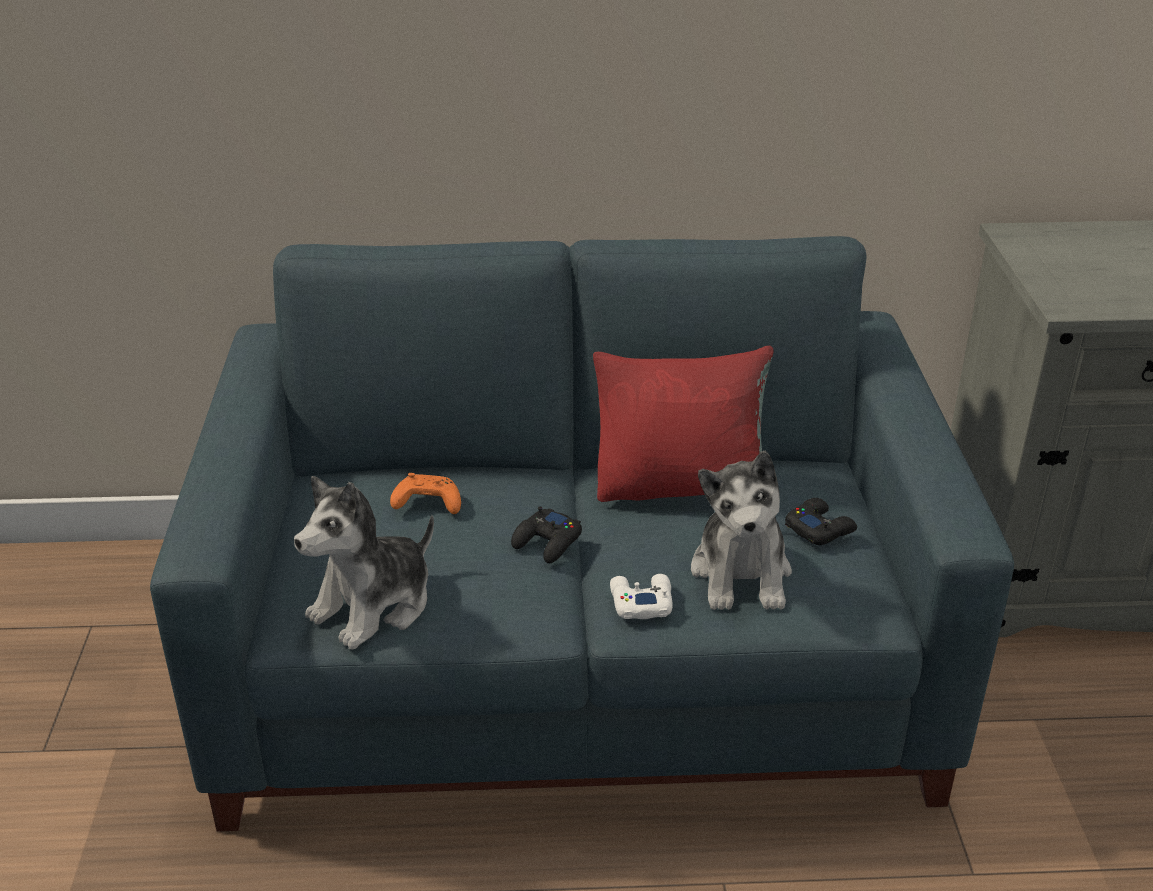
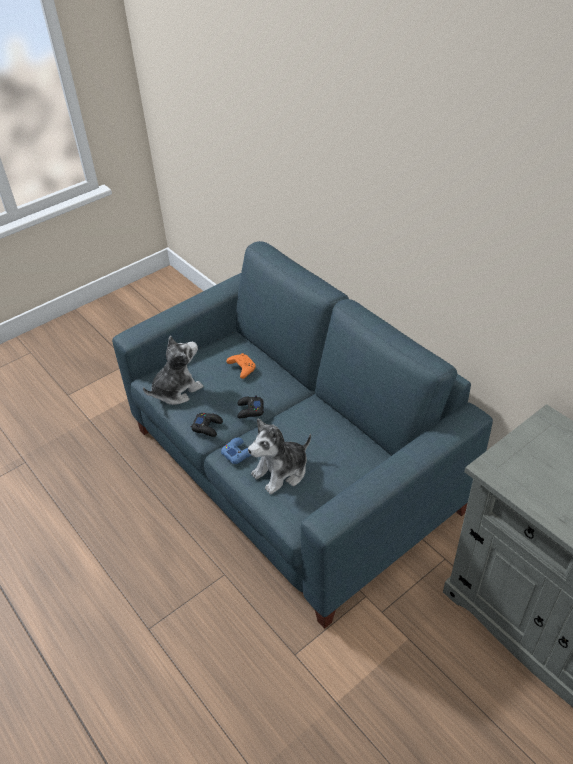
camera: 55 degrees right, 10 degrees up
plush toy [294,476,434,650] -> plush toy turned 135 degrees clockwise [143,336,203,405]
red pillow [593,346,773,502] -> none
white game controller [610,574,673,619] -> blue game controller [221,438,251,464]
black game controller [785,498,857,545] -> black game controller moved to [191,413,223,437]

